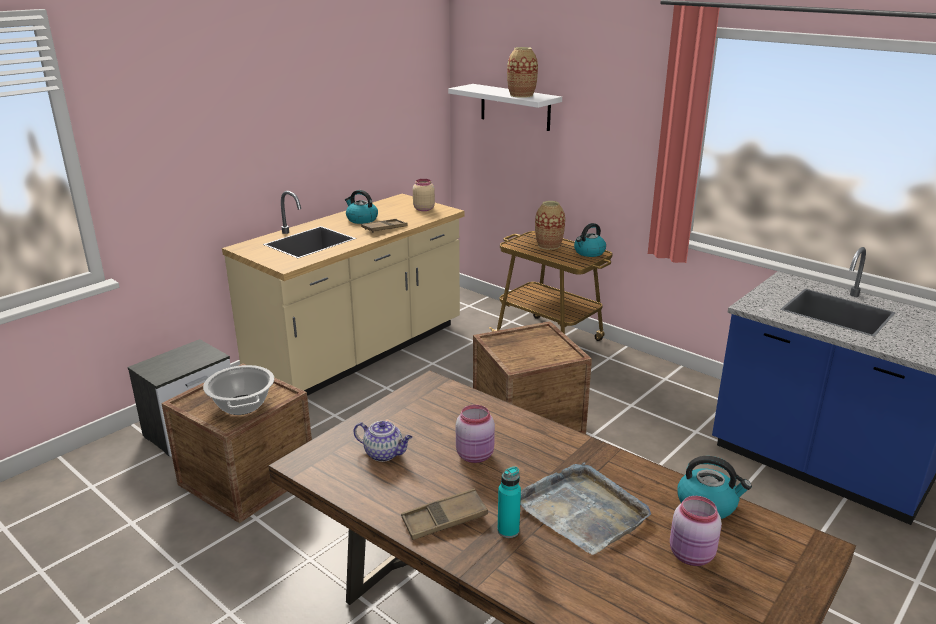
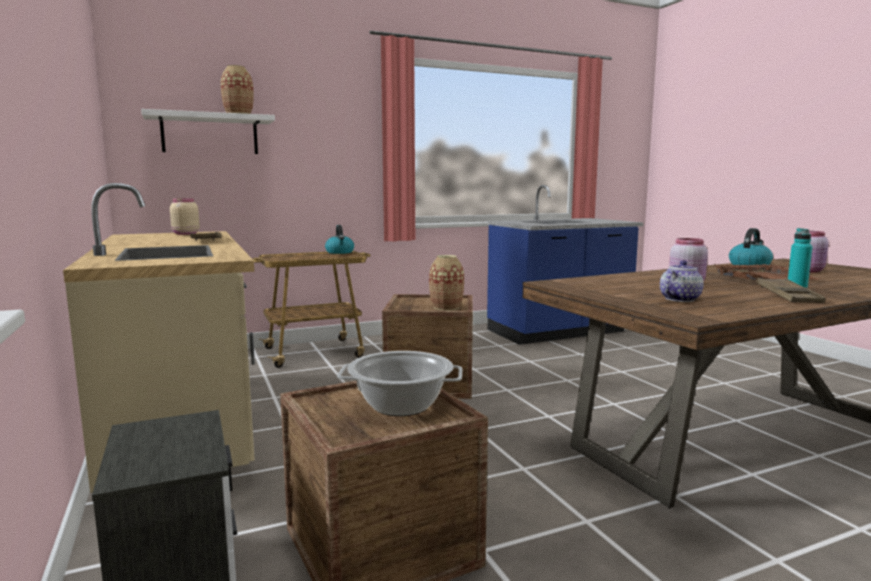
camera: 65 degrees left, 15 degrees down
kettle [345,190,378,224] -> none
grey tray [520,462,651,555] -> brown tray [713,264,821,280]
vase [535,201,565,250] -> vase moved to [429,255,464,310]

